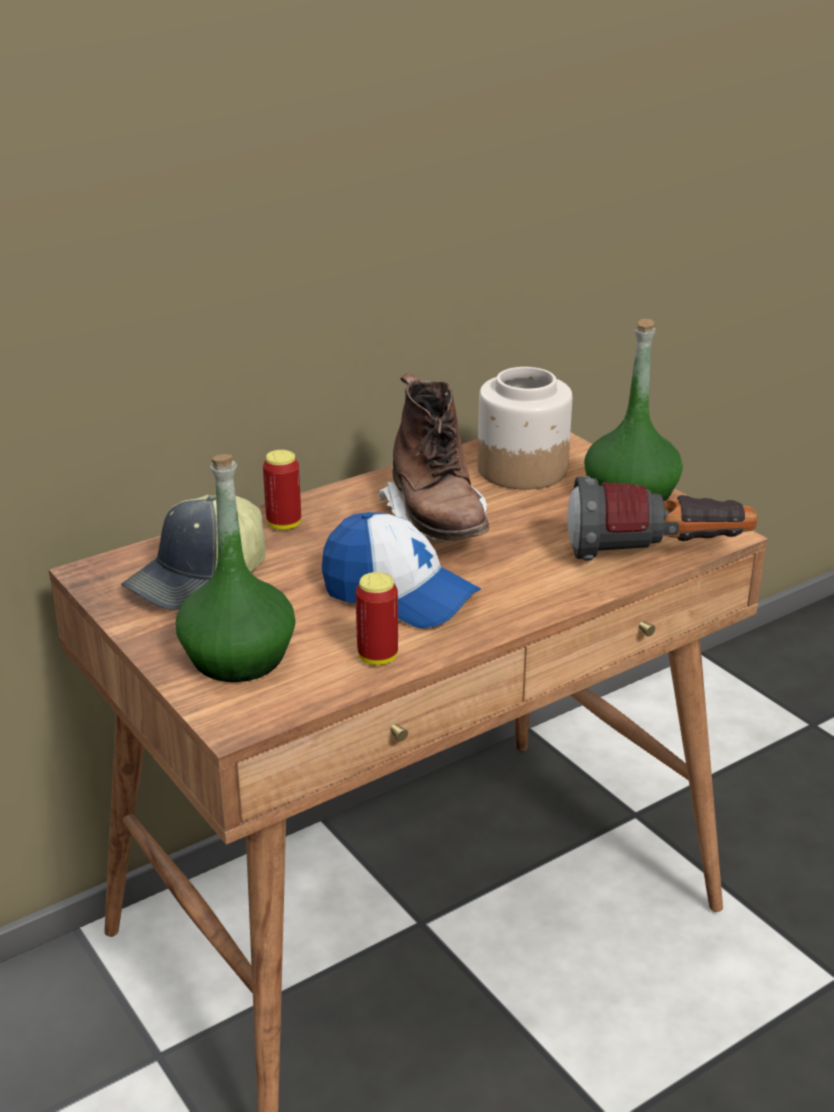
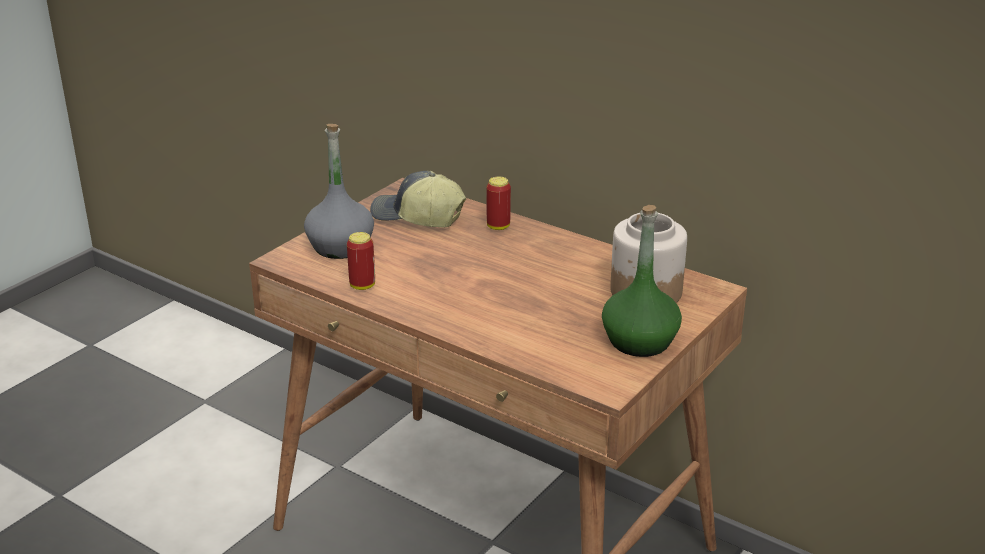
camera: 70 degrees right, 0 degrees up
green bottle [176,454,295,682] -> grey bottle [304,124,374,259]
cap [322,512,481,628] -> none
brown boot [379,373,489,542] -> none
flashlight [567,476,757,561] -> none

